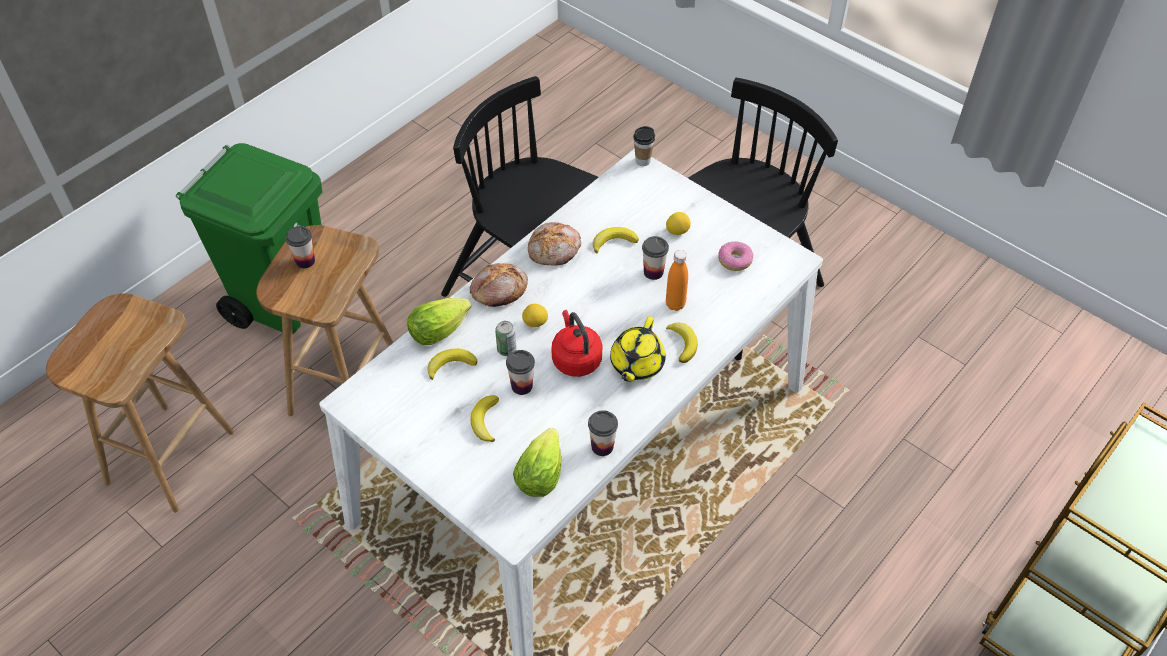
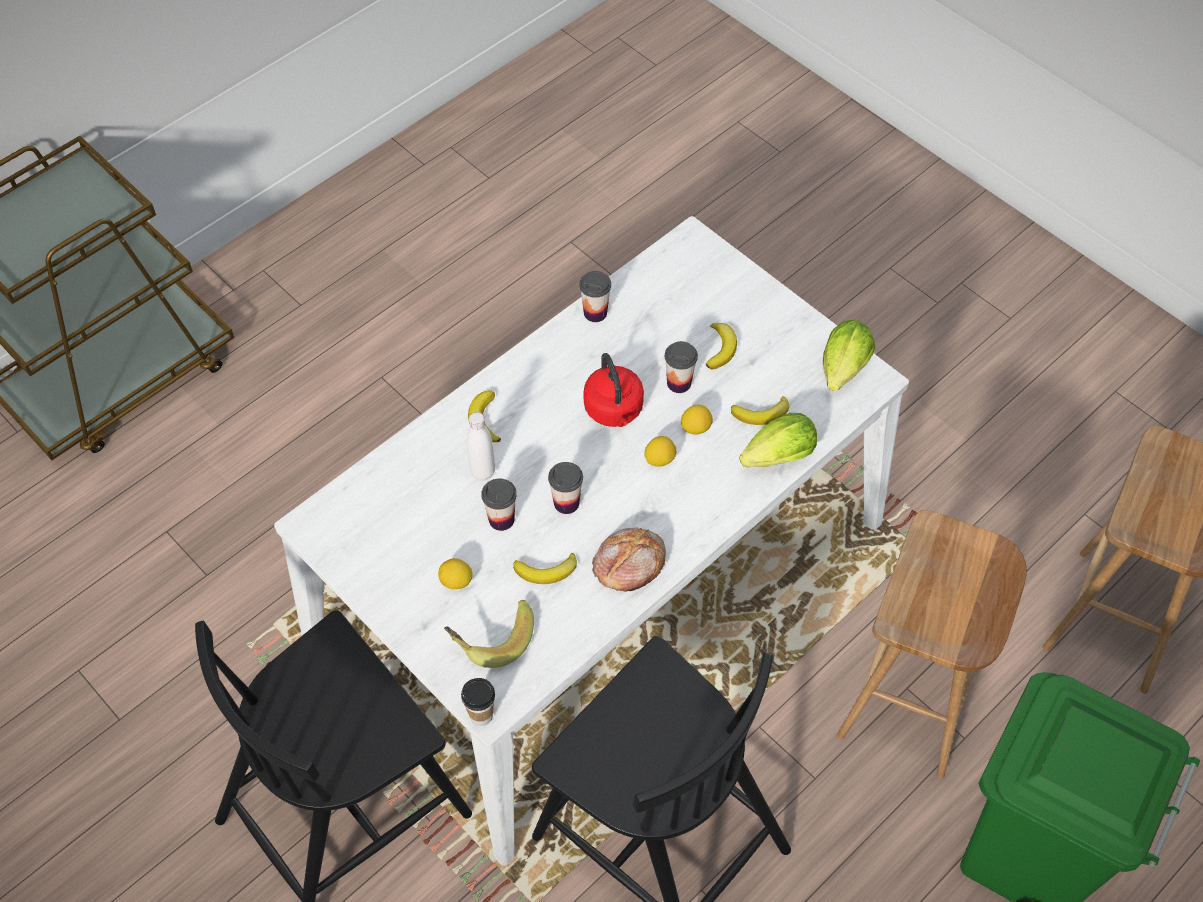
camera: 175 degrees left, 5 degrees up
cup [286,226,315,269] -> cup moved to [548,462,583,514]
bread [469,263,528,307] -> none
can [495,321,516,356] -> lemon [681,405,713,434]
lettuce [513,428,561,497] -> lettuce moved to [823,320,875,391]
yellow teapot [610,317,666,382] -> none
orange bottle [666,250,688,311] -> white bottle [467,412,495,481]
donut [718,241,753,271] -> none
none -> banana [444,600,534,668]

